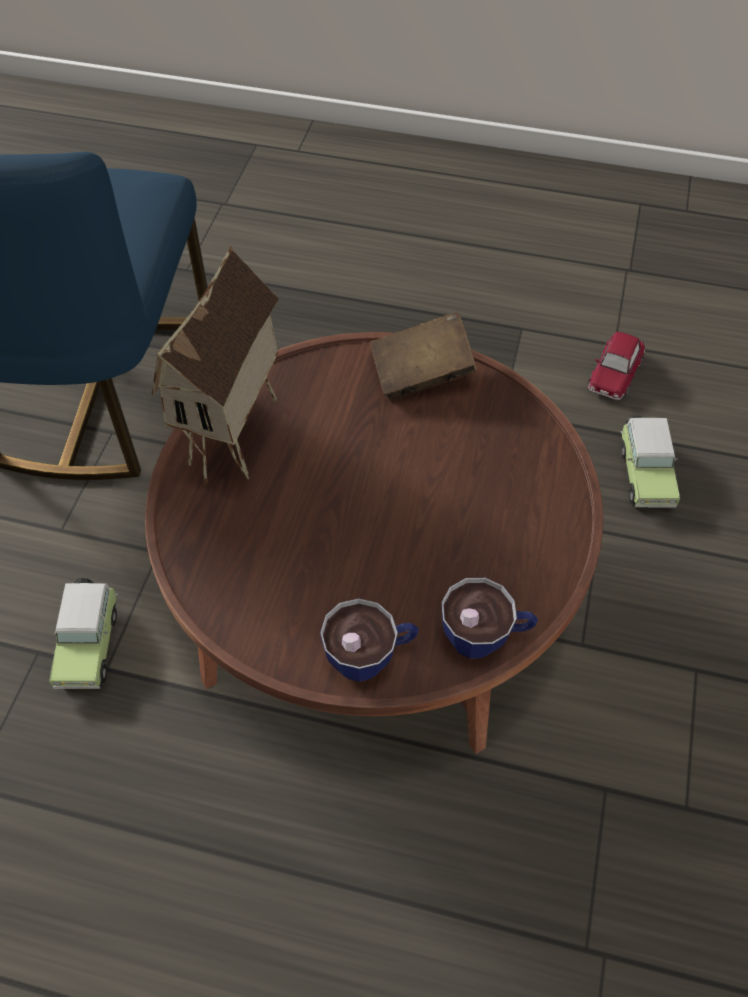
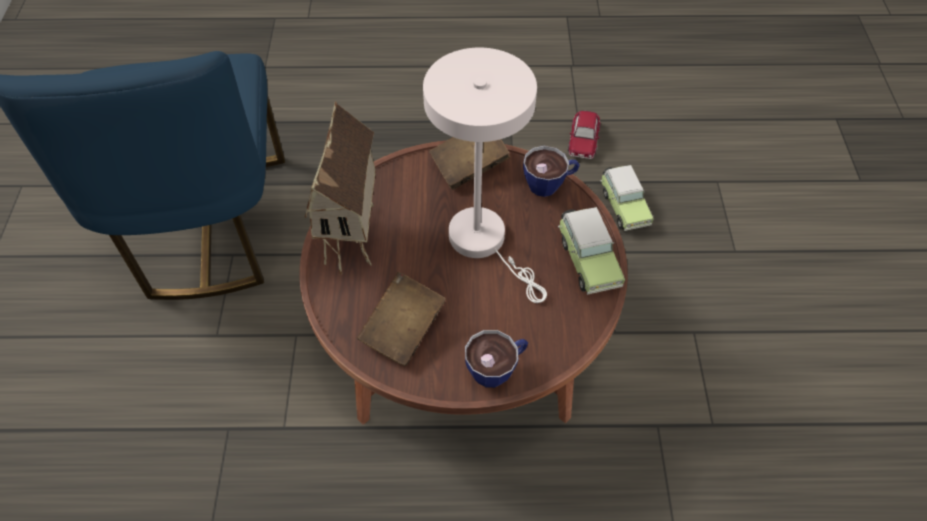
camera: 15 degrees left, 0 degrees up
toy car [49,578,118,689] -> toy car moved to [558,207,625,295]
cup [441,578,538,659] -> cup moved to [523,146,580,197]
none -> brown book [357,272,446,366]
none -> white table lamp [423,48,547,303]

